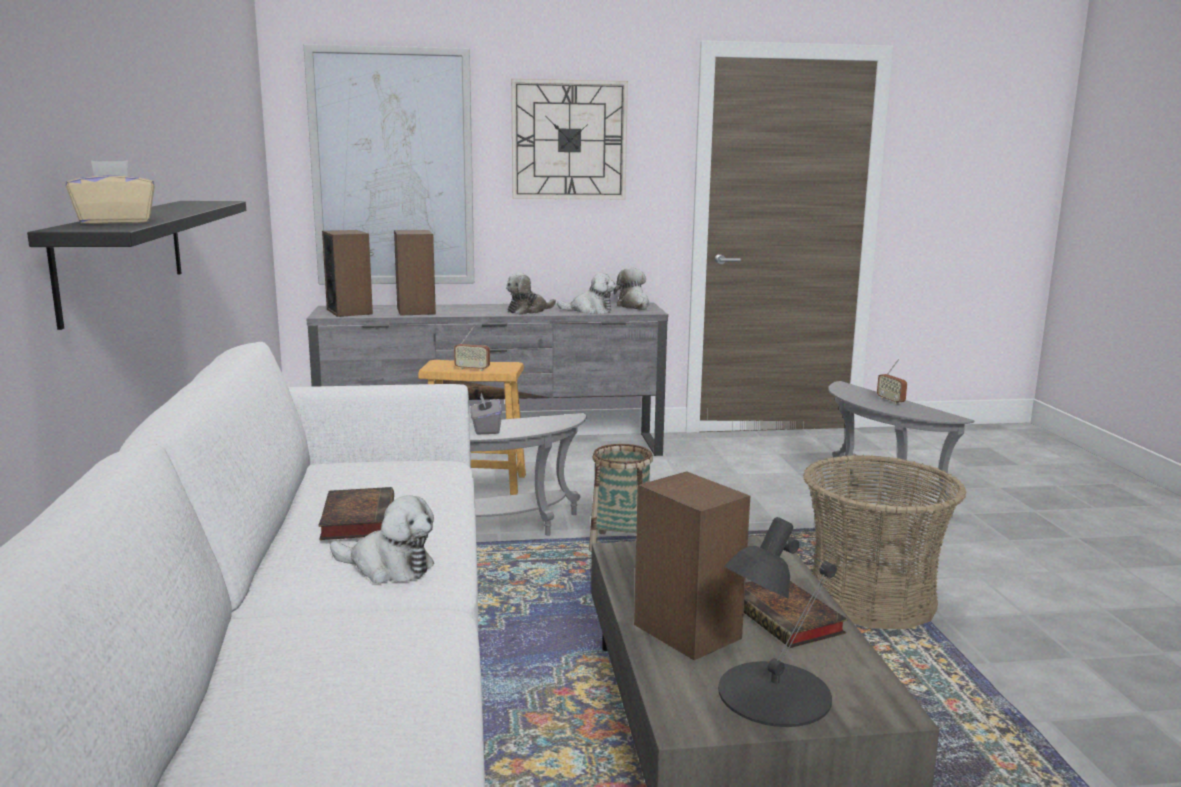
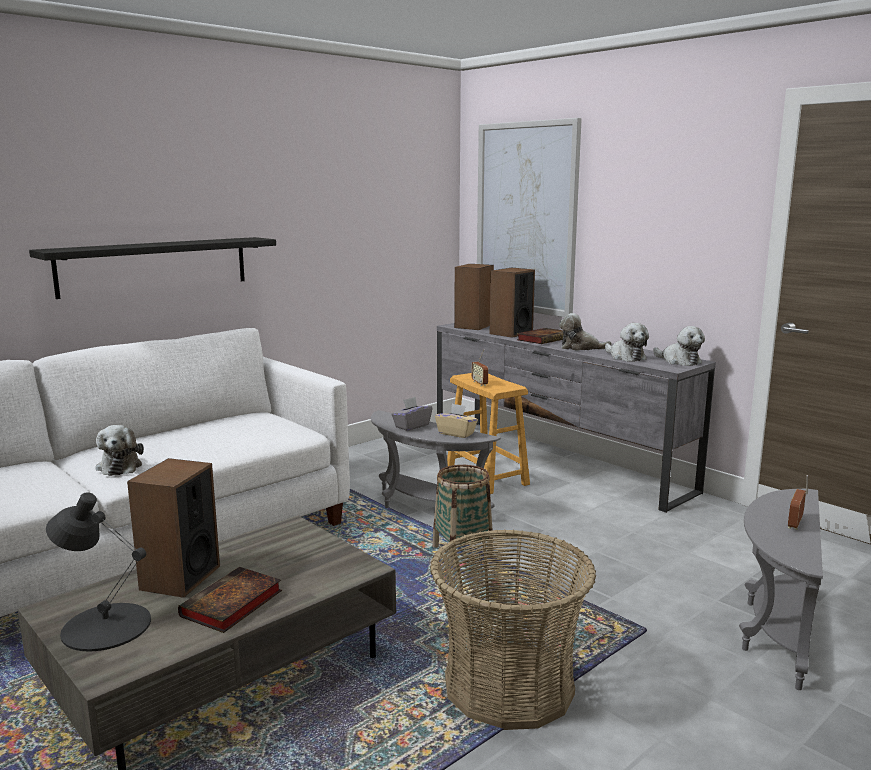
camera: 55 degrees right, 0 degrees up
beige tissue box [66,160,155,224] -> beige tissue box moved to [435,403,478,438]
book [318,487,394,540] -> book moved to [517,328,564,344]
wall clock [511,79,628,199] -> none
plush toy [613,268,650,310] -> plush toy turned 105 degrees clockwise [653,326,705,366]

